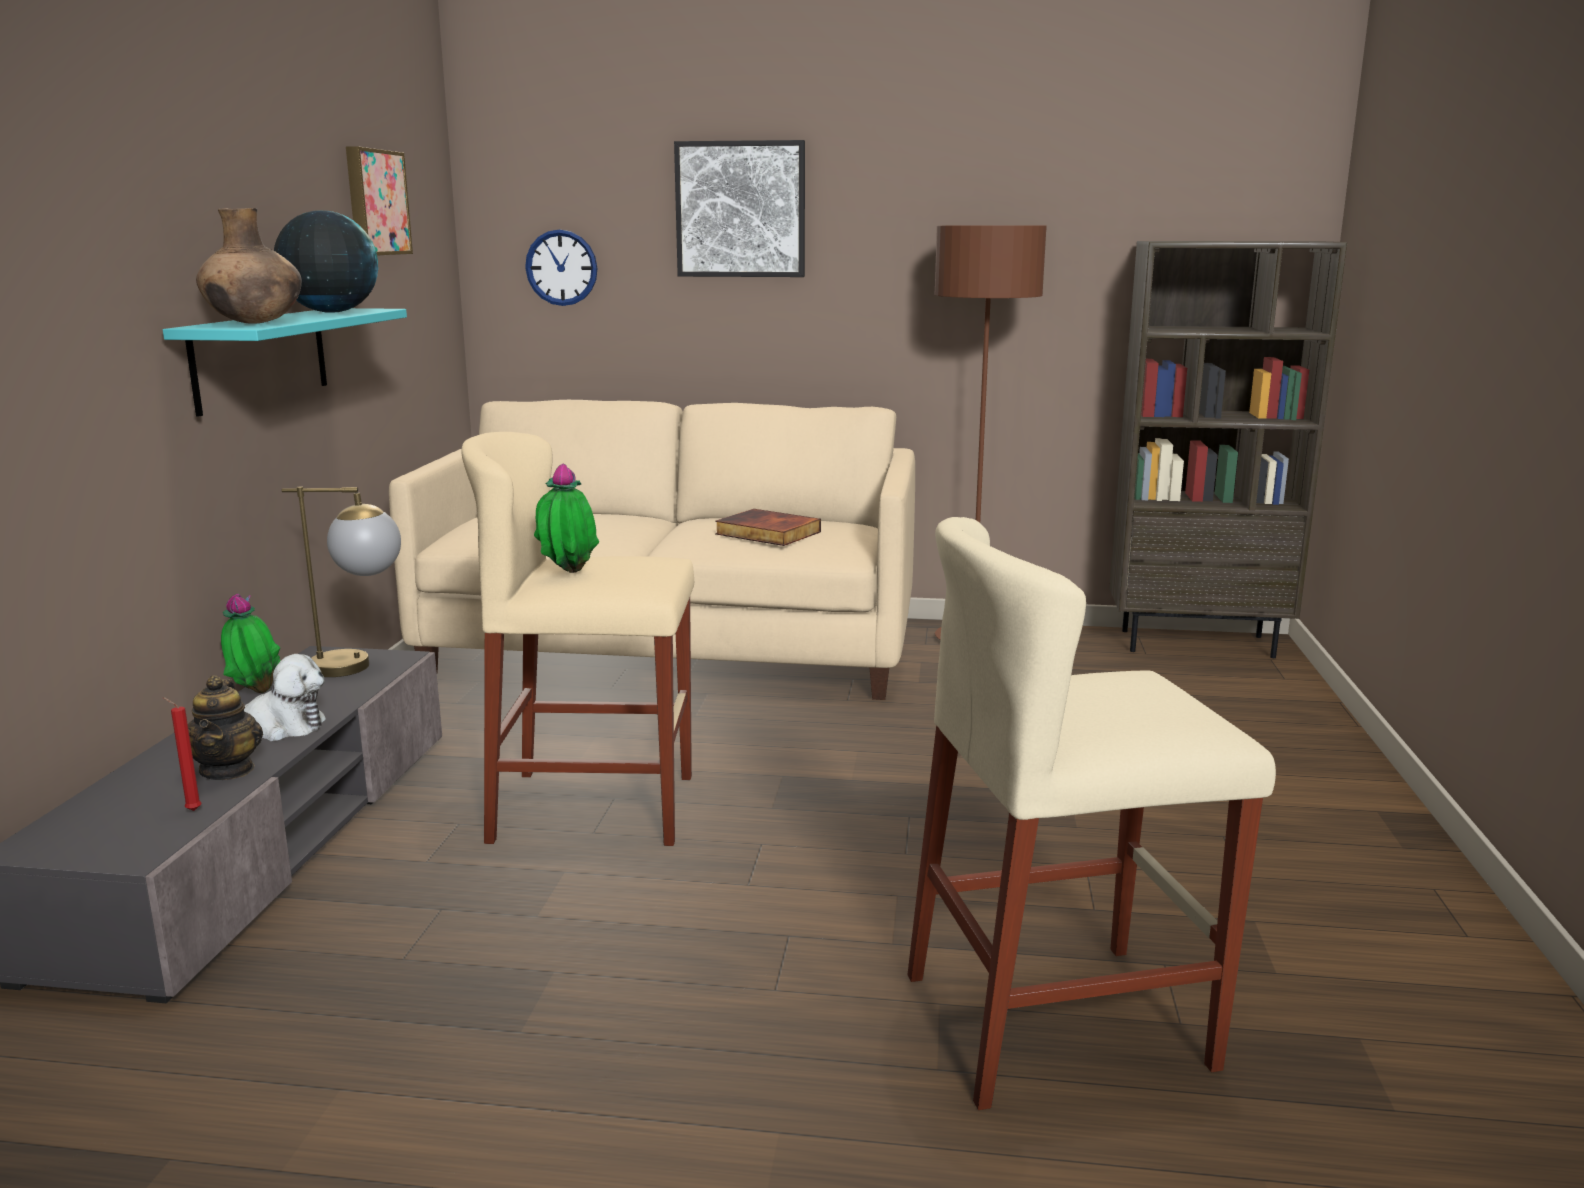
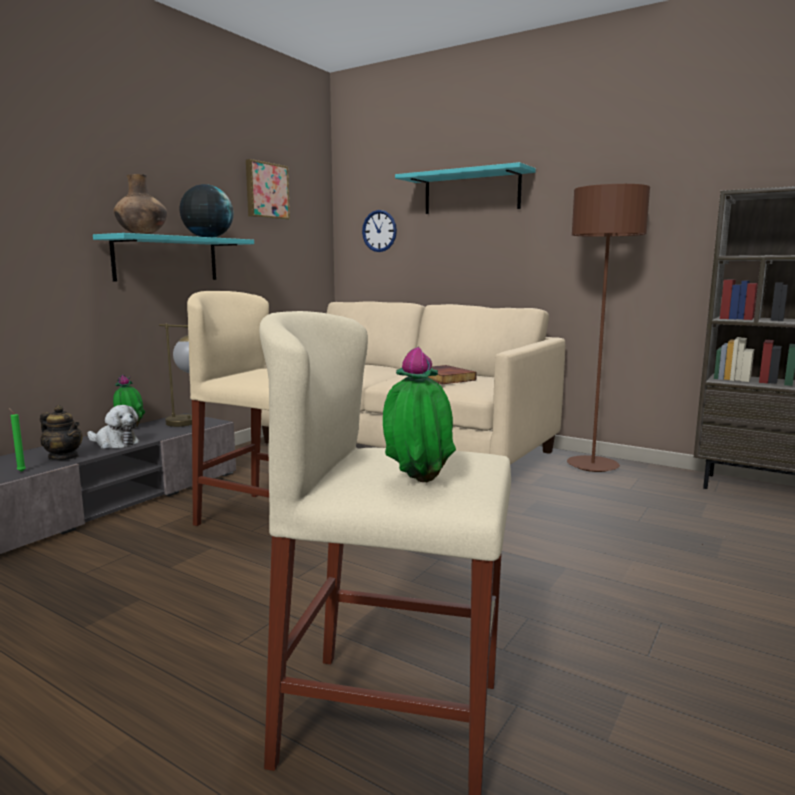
camera: 25 degrees right, 5 degrees down
red candle [162,697,201,811] -> green candle [9,408,26,472]
teapot [188,675,263,780] -> teapot turned 75 degrees counterclockwise [40,405,83,460]
potted plant [534,463,599,573] -> potted plant moved to [383,347,456,482]
picture [674,140,805,277] -> turquoise shelf [395,162,536,214]

